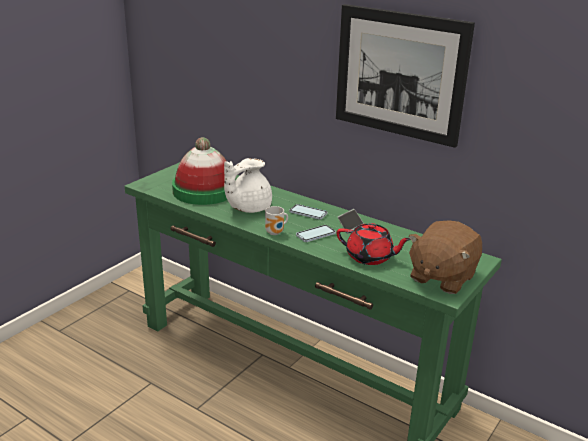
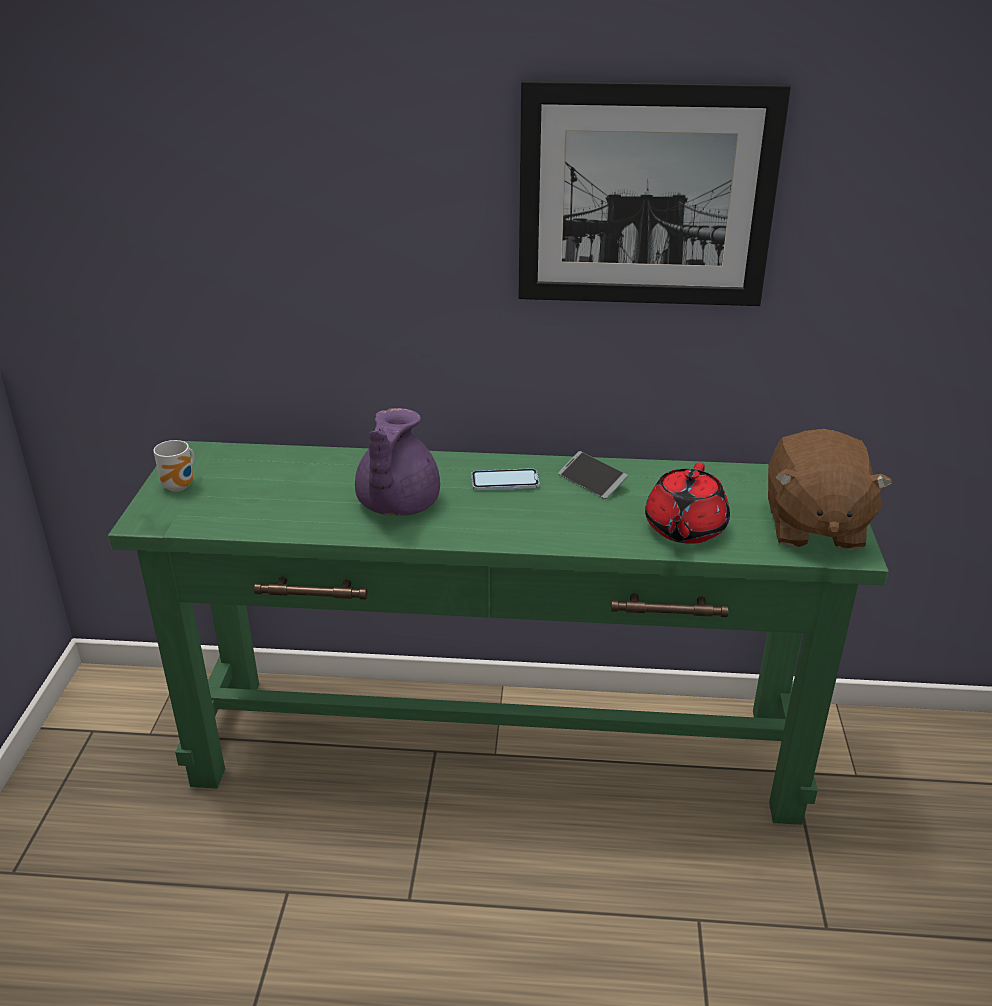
camera: 30 degrees left, 5 degrees up
hat [172,137,236,205] -> none
white teapot [224,158,272,213] -> purple teapot [355,408,440,516]
mug [265,206,288,235] -> mug moved to [153,440,195,492]
phone [296,225,336,242] -> none
red teapot [337,223,411,265] -> red teapot turned 120 degrees clockwise [645,462,730,544]

